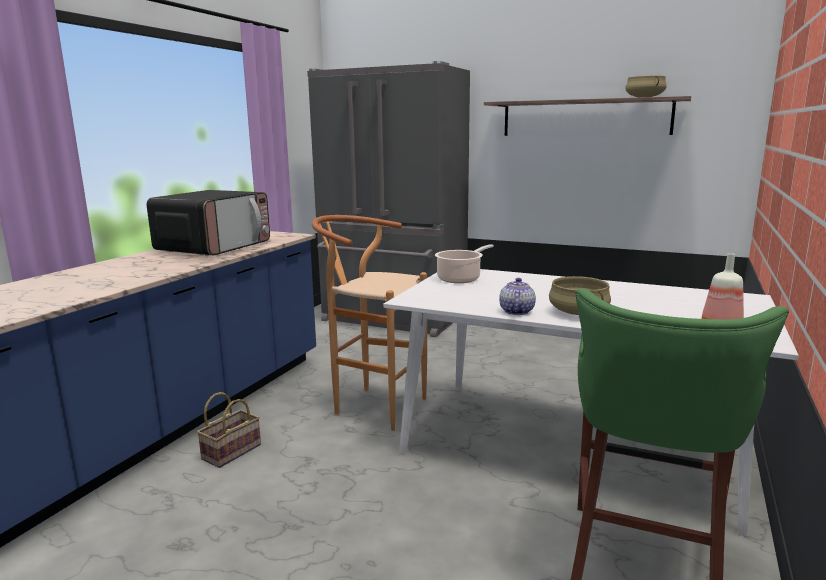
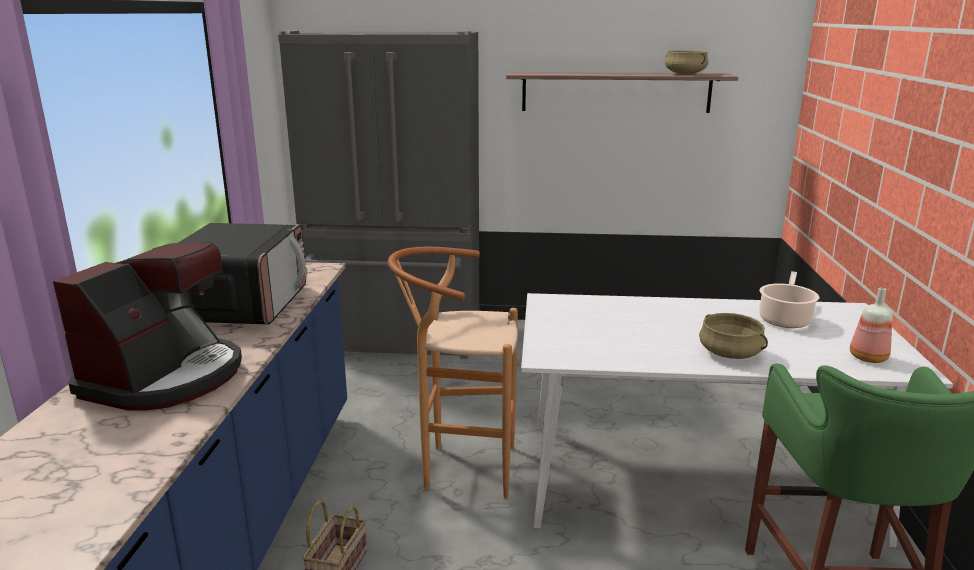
camera: 20 degrees left, 5 degrees up
cooking pot [435,244,494,283] -> cooking pot moved to [759,271,819,328]
teapot [499,278,536,315] -> none
none -> coffee machine [53,242,242,411]

